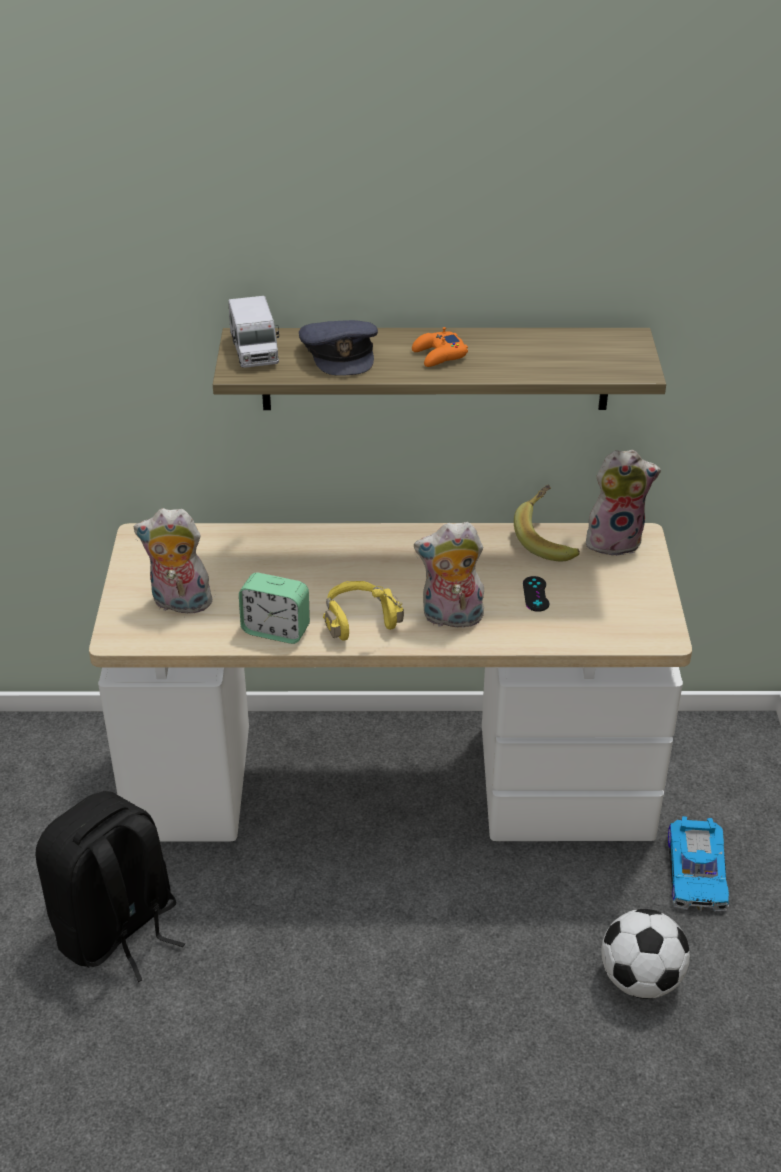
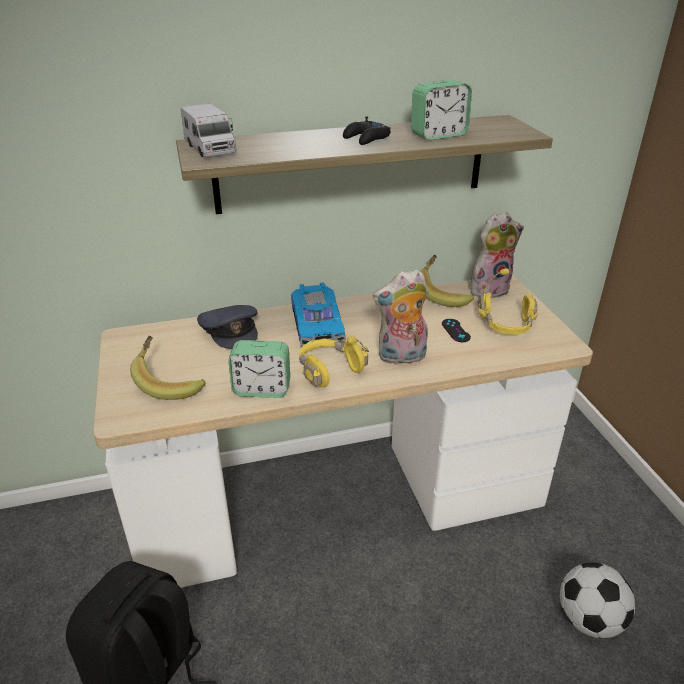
camera: 15 degrees left, 5 degrees down
plush toy [134,508,215,615] -> banana [130,336,206,400]
grey cap [299,320,378,376] -> grey cap moved to [197,305,258,349]
orange game controller [412,327,468,367] -> black game controller [343,116,391,145]
toy car [668,816,729,912] -> toy car moved to [291,282,346,347]
none -> alarm clock [411,80,472,140]
none -> yellow headphones [478,268,538,334]

